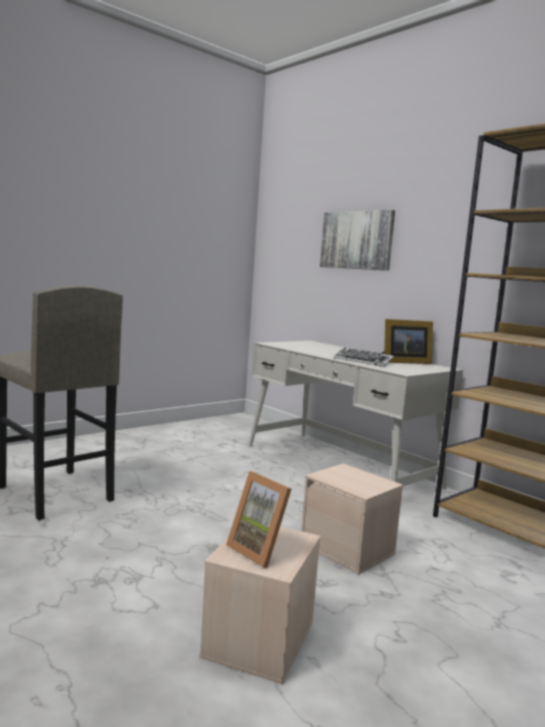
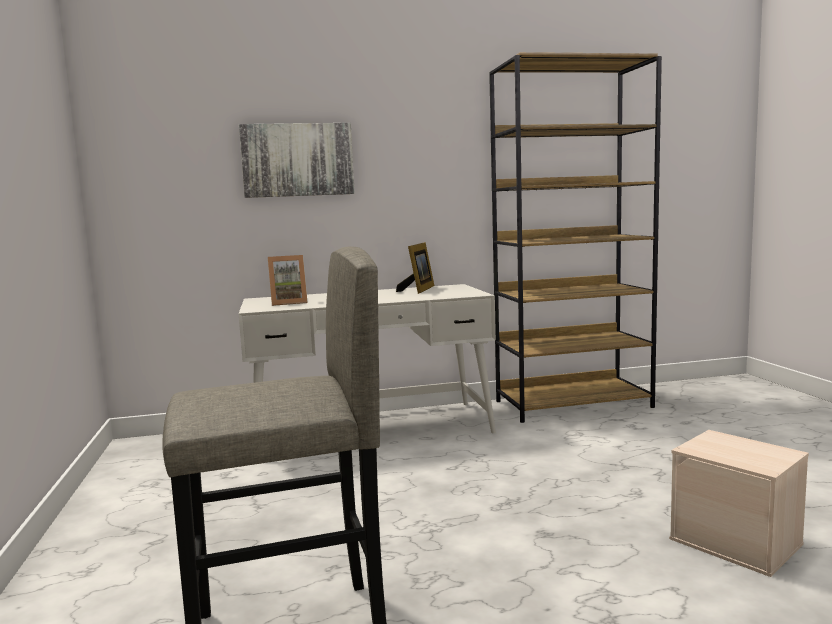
camera: 60 degrees left, 0 degrees up
picture frame [226,471,291,568] -> picture frame moved to [268,255,307,306]
beige storage box [301,463,403,574] -> none
keyboard [334,347,394,367] -> none

